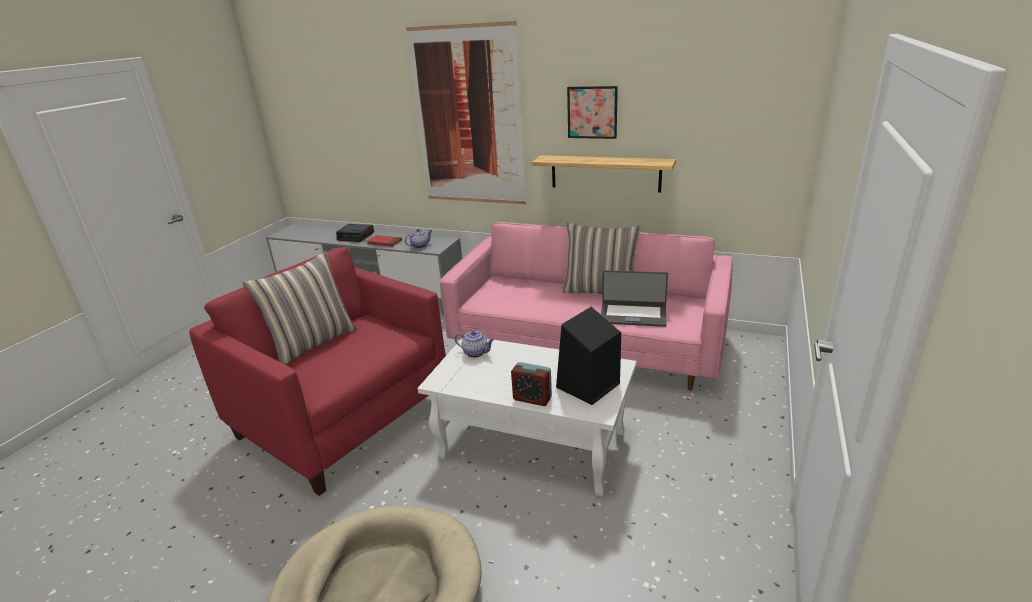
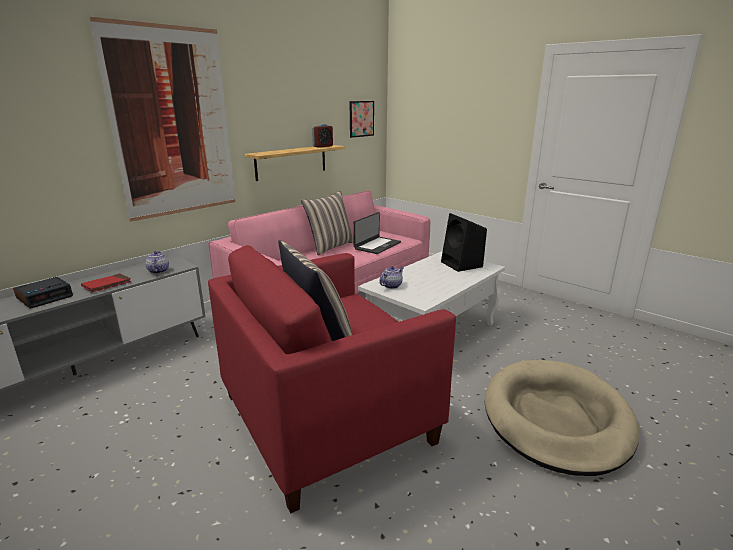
camera: 70 degrees left, 5 degrees down
alarm clock [511,362,552,406] -> alarm clock moved to [312,124,333,148]
picture [567,86,618,139] -> picture moved to [350,101,374,138]

